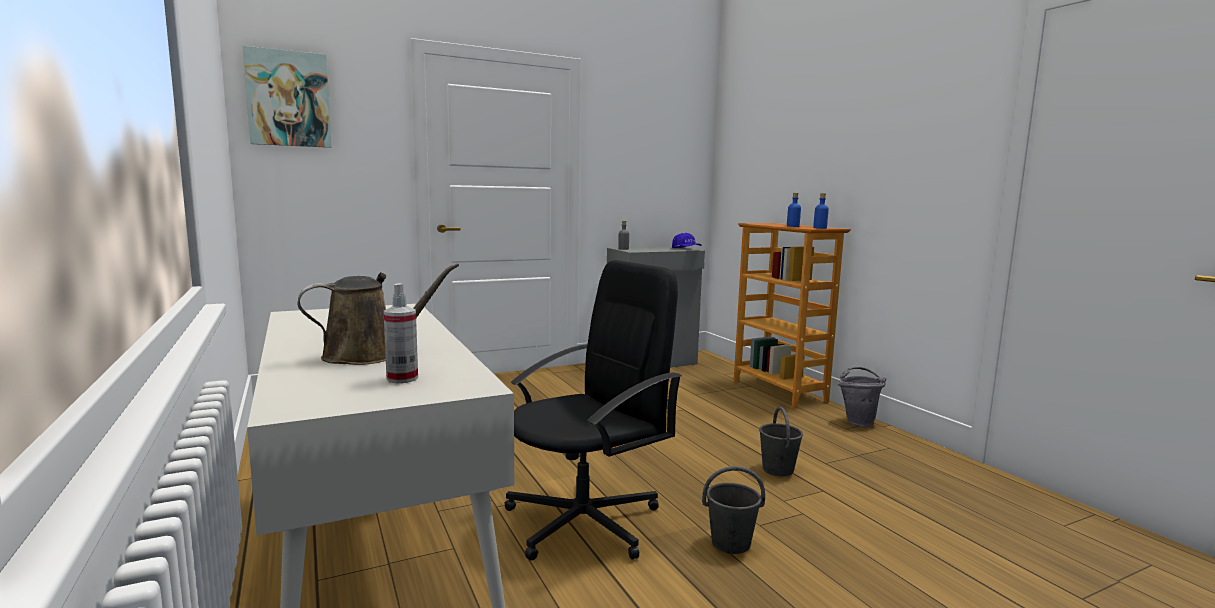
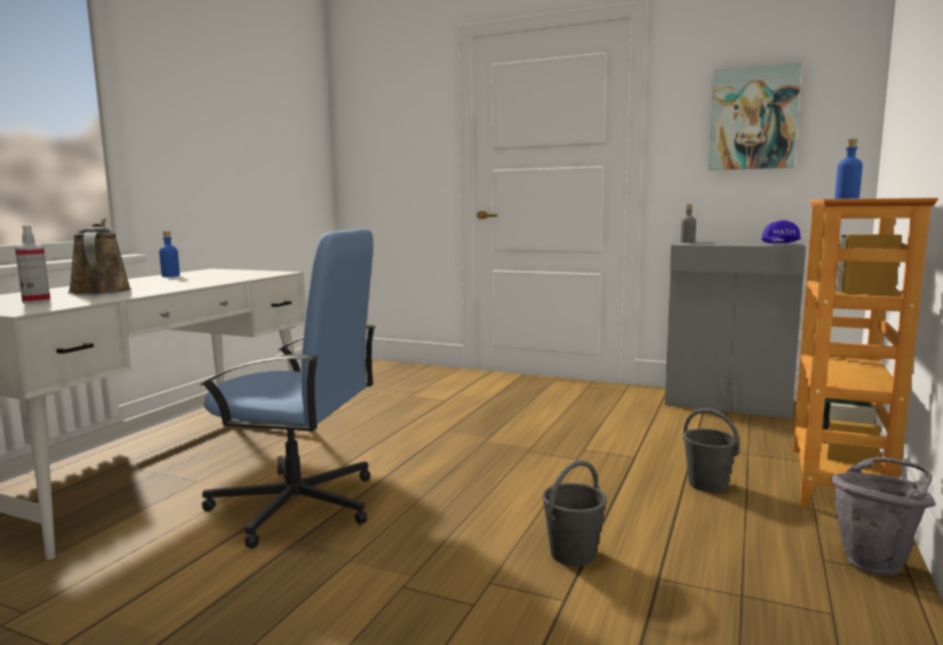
camera: 50 degrees right, 0 degrees up
picture [243,46,332,148] -> picture moved to [709,62,802,170]
brown watering can [297,263,459,365] -> brown watering can turned 135 degrees counterclockwise [68,218,132,295]
black office chair [504,260,682,561] -> blue office chair [199,229,376,548]
grey bucket [702,466,765,554] -> grey bucket moved to [683,408,739,492]
blue bottle [813,193,829,229] -> blue bottle moved to [159,231,180,277]

